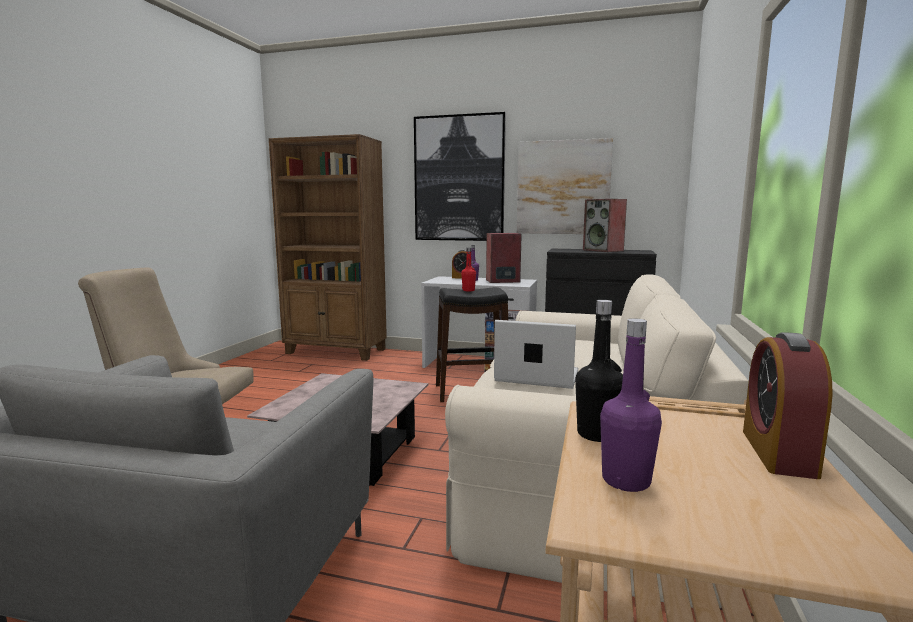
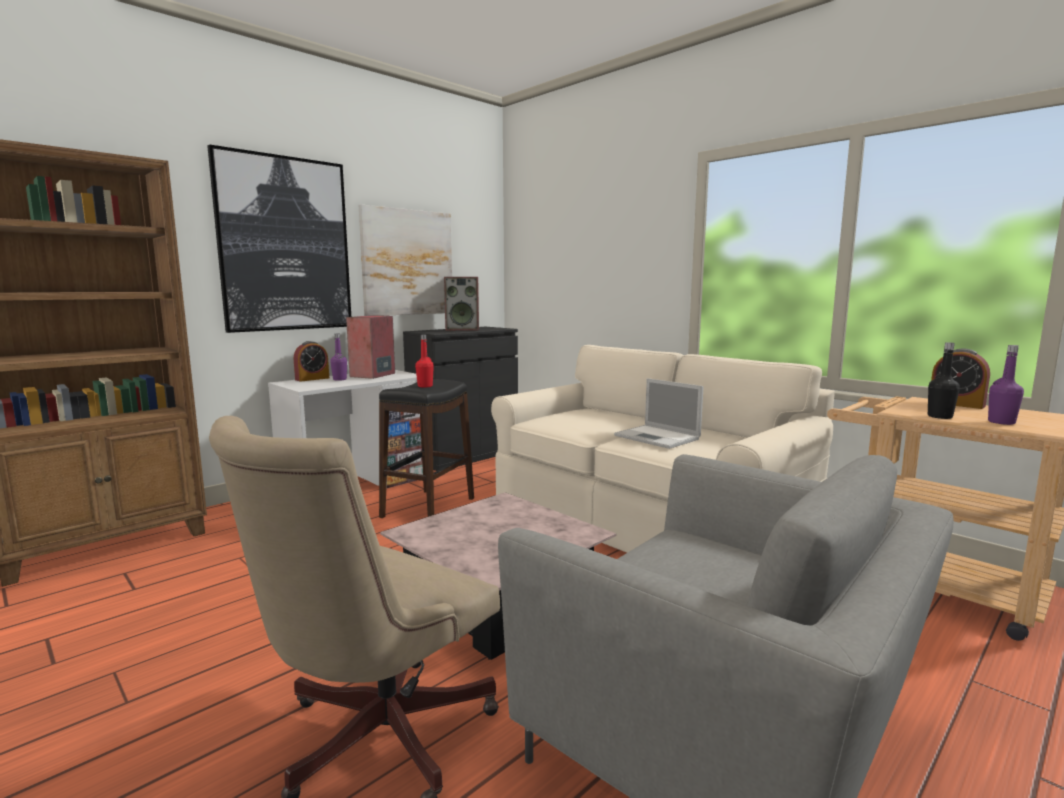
camera: 60 degrees left, 0 degrees up
laptop [494,320,578,389] -> laptop turned 90 degrees counterclockwise [614,378,704,449]

